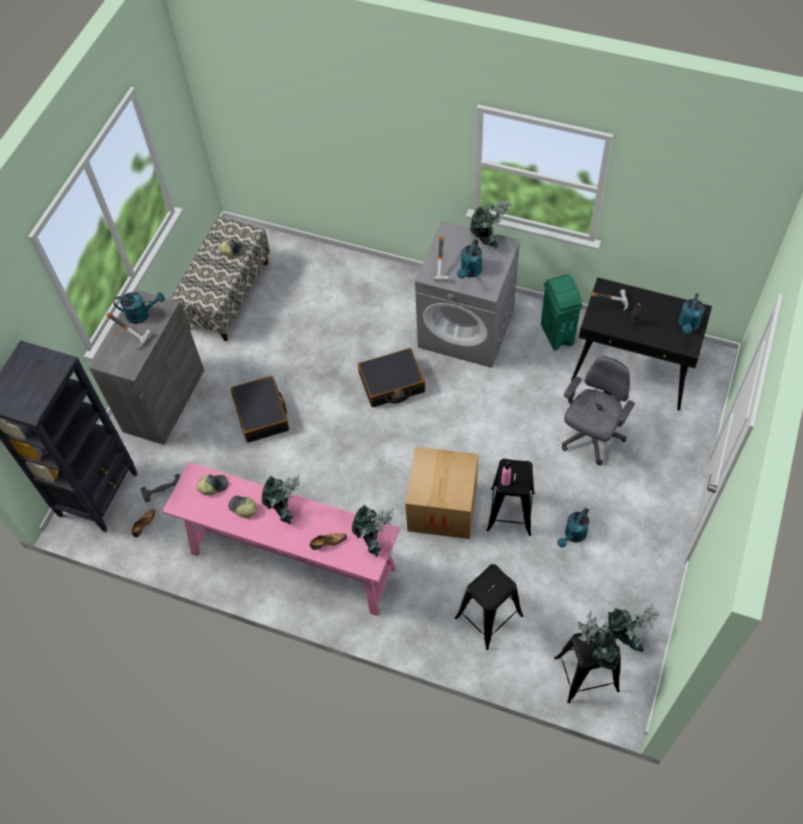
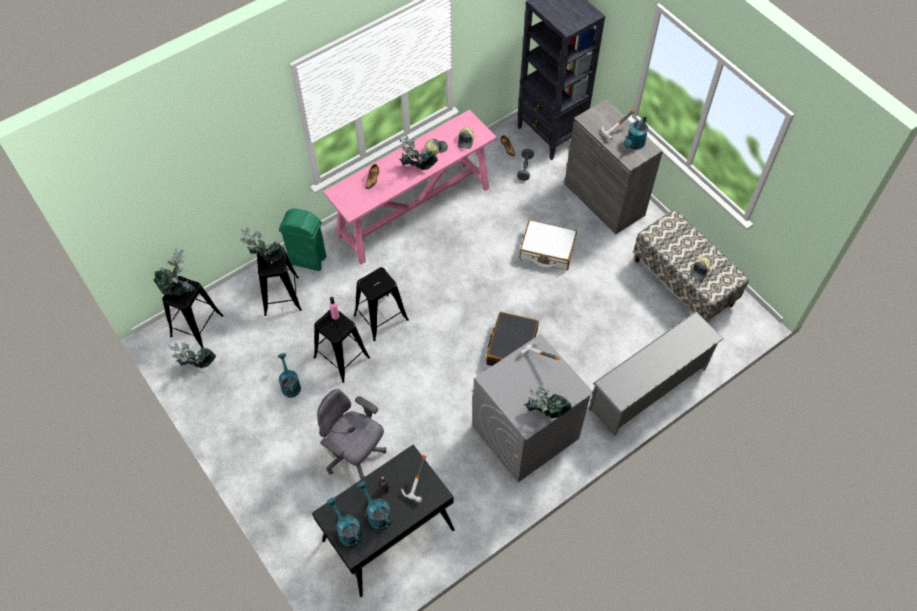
camera: 120 degrees right, 0 degrees up
black suitcase [231,376,289,443] -> white suitcase [520,220,577,270]
potted plant [352,505,394,557] -> potted plant moved to [240,227,285,262]
cardboard box [405,447,478,539] -> black stool [354,267,409,341]
turquoise watering can [457,239,482,279] -> turquoise watering can moved to [357,481,392,530]
green trash can [541,274,583,351] -> green trash can moved to [279,208,326,271]
grey office chair [562,356,635,465] -> grey office chair turned 150 degrees clockwise [317,389,386,479]
none -> grey shoe rack [588,311,724,436]

